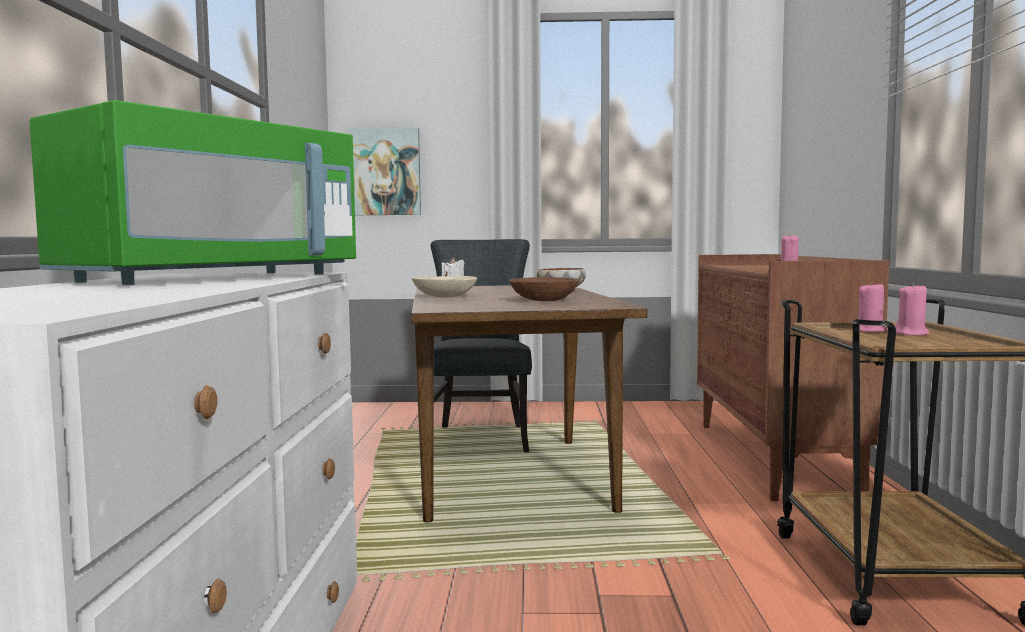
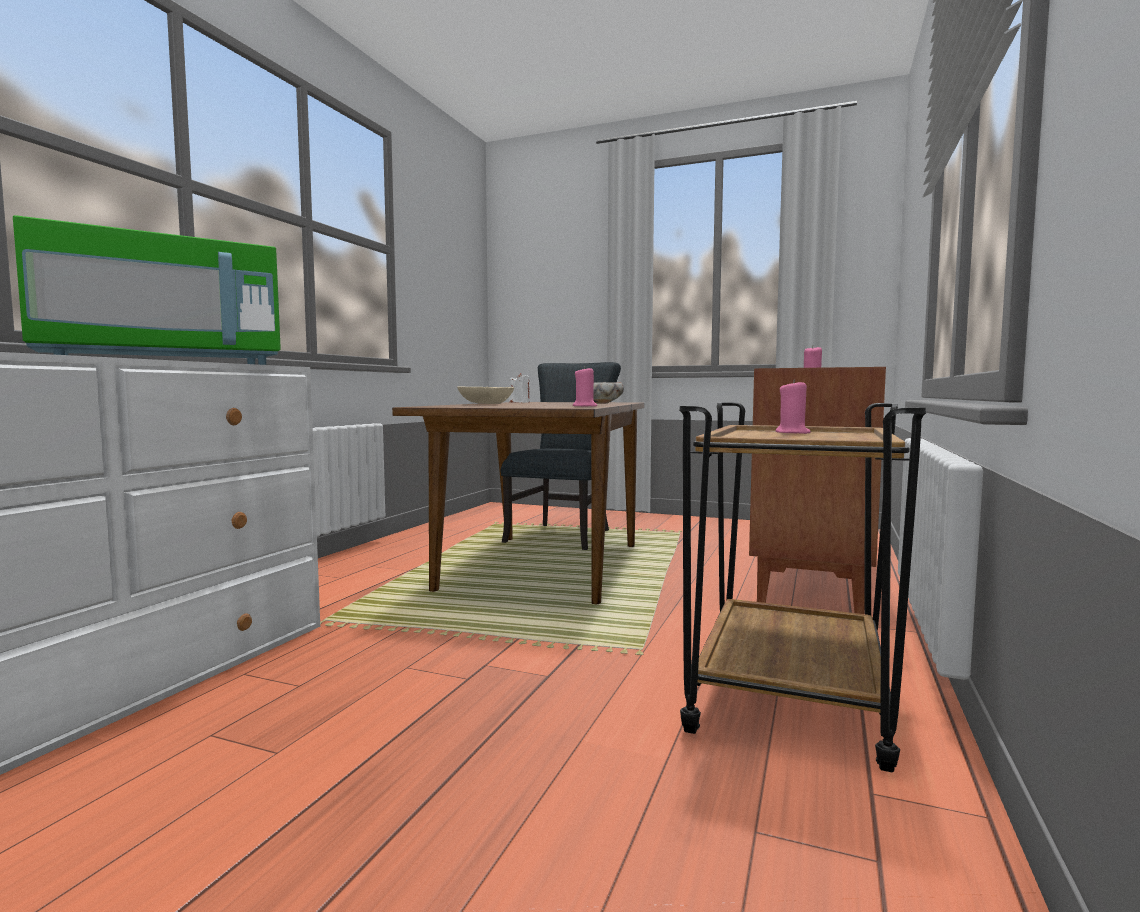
camera: 20 degrees right, 0 degrees up
picture [349,128,421,215] -> none
brown bowl [509,277,580,301] -> none
pink candle [895,283,929,336] -> pink candle moved to [573,367,597,407]

